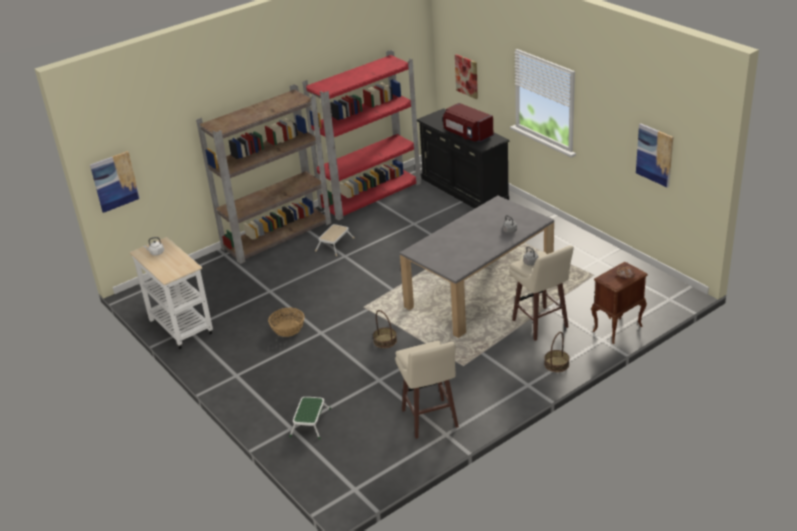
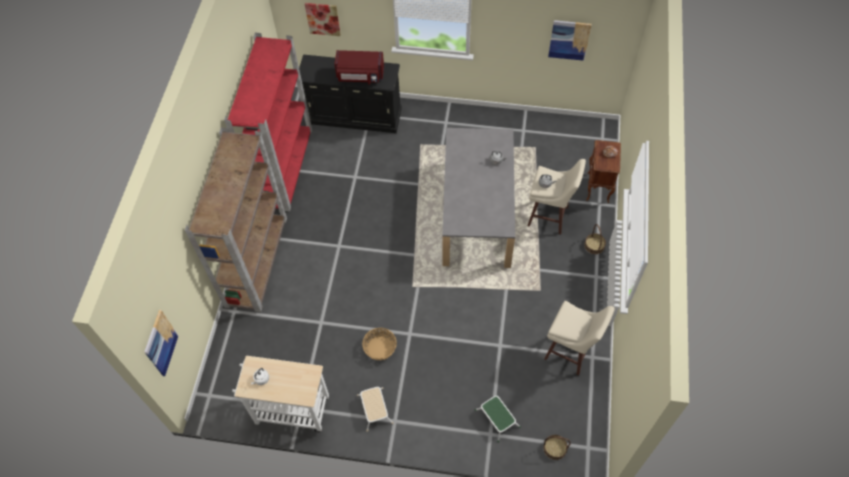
camera: 45 degrees left, 25 degrees up
beige step ladder [315,224,354,256] -> beige step ladder moved to [357,387,394,432]
basket [373,310,397,348] -> basket moved to [543,435,571,460]

